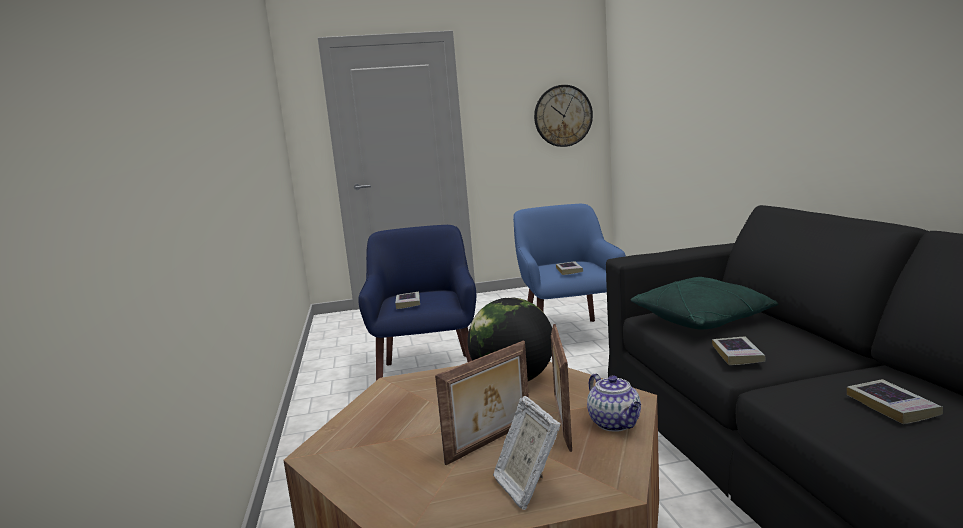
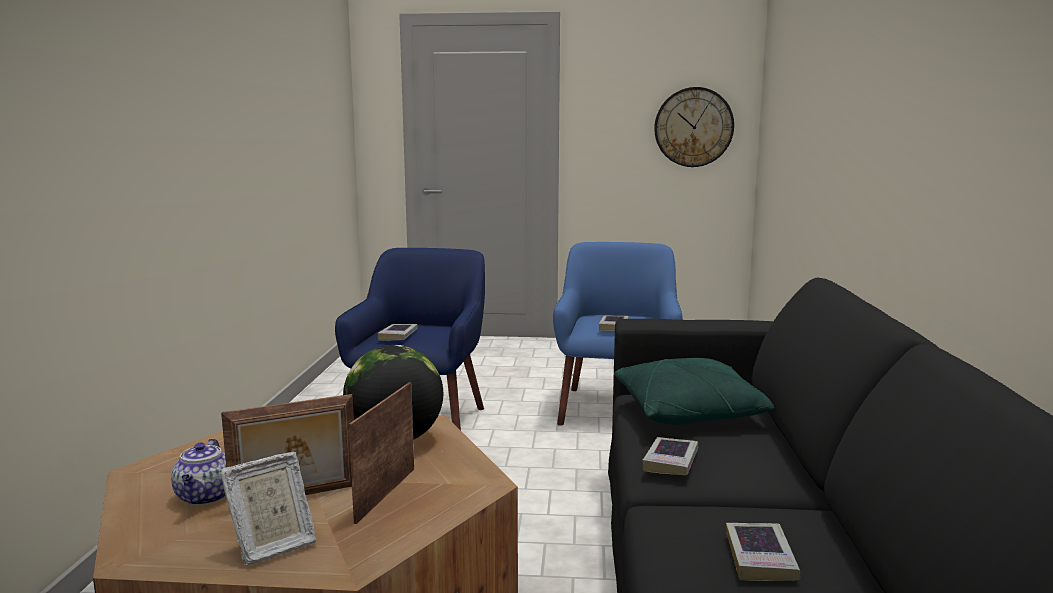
camera: 15 degrees right, 0 degrees up
picture frame [493,396,561,510] -> picture frame turned 120 degrees counterclockwise [220,452,316,566]
teapot [587,373,641,432] -> teapot moved to [171,438,226,505]

